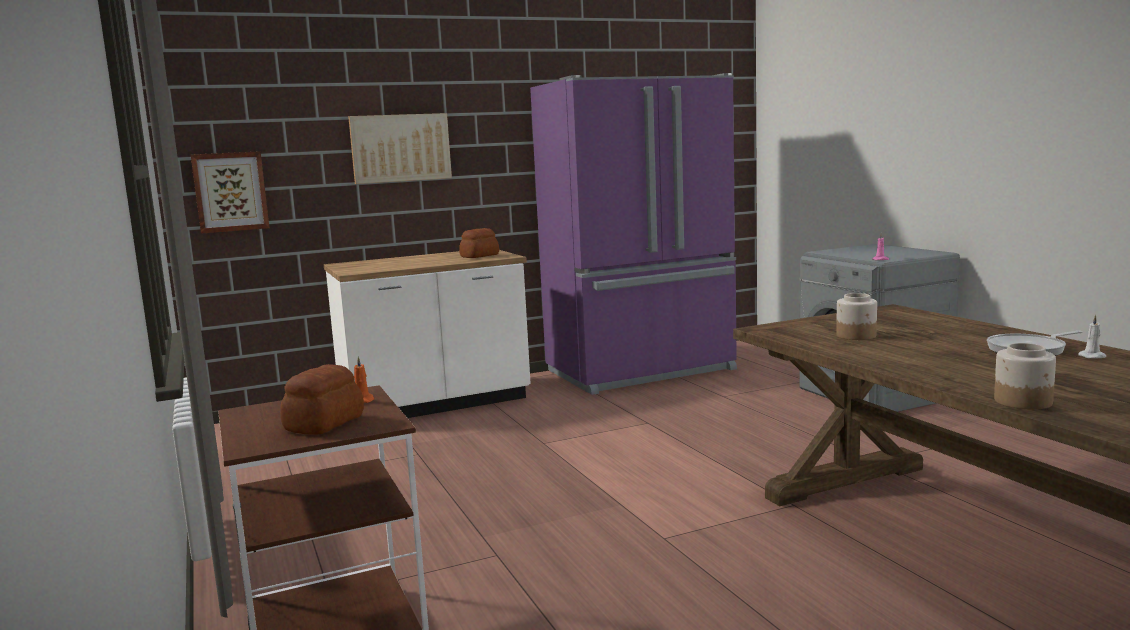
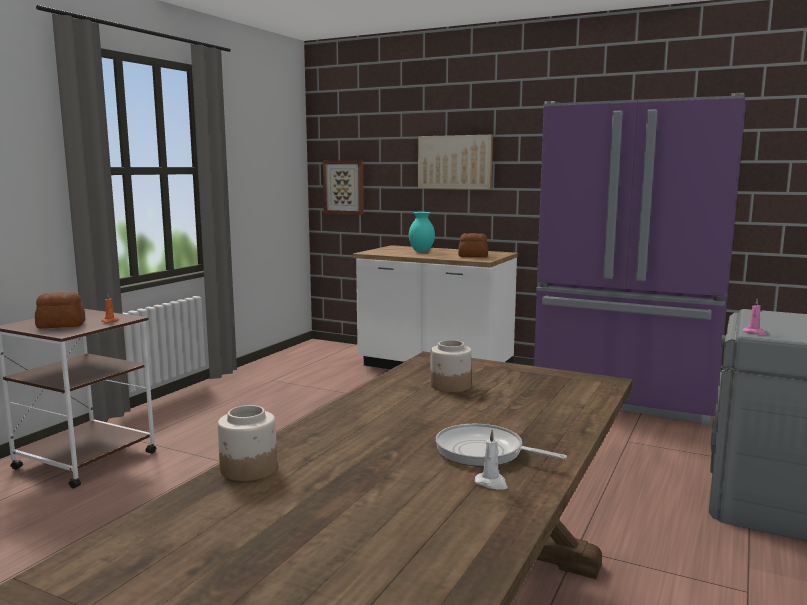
camera: 50 degrees right, 0 degrees up
none -> turquoise vase [409,212,435,252]

